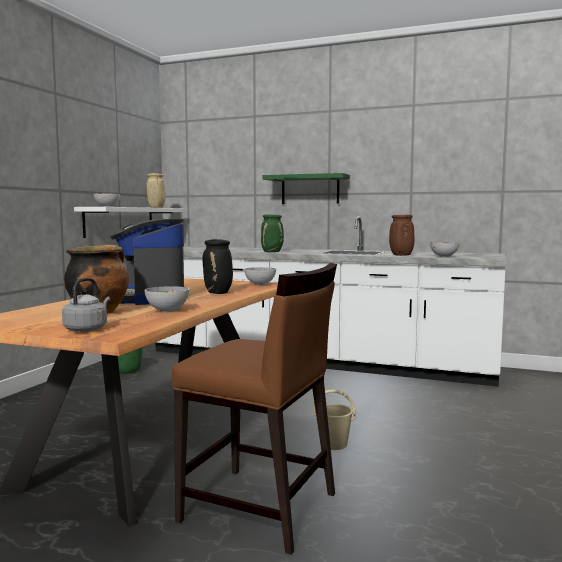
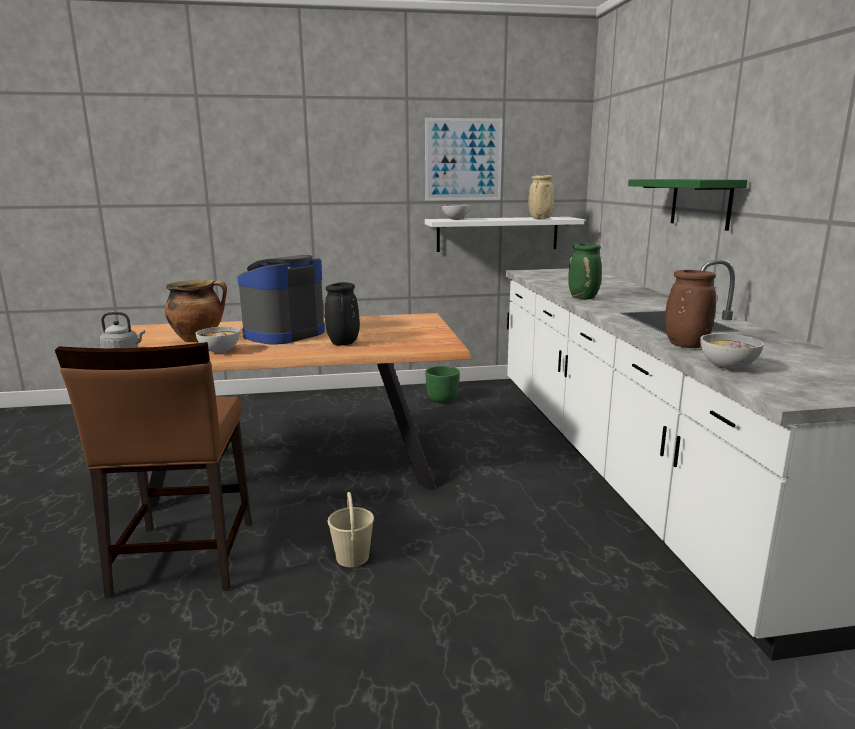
camera: 60 degrees right, 10 degrees up
bowl [244,267,276,285] -> none
none -> picture [425,118,503,201]

